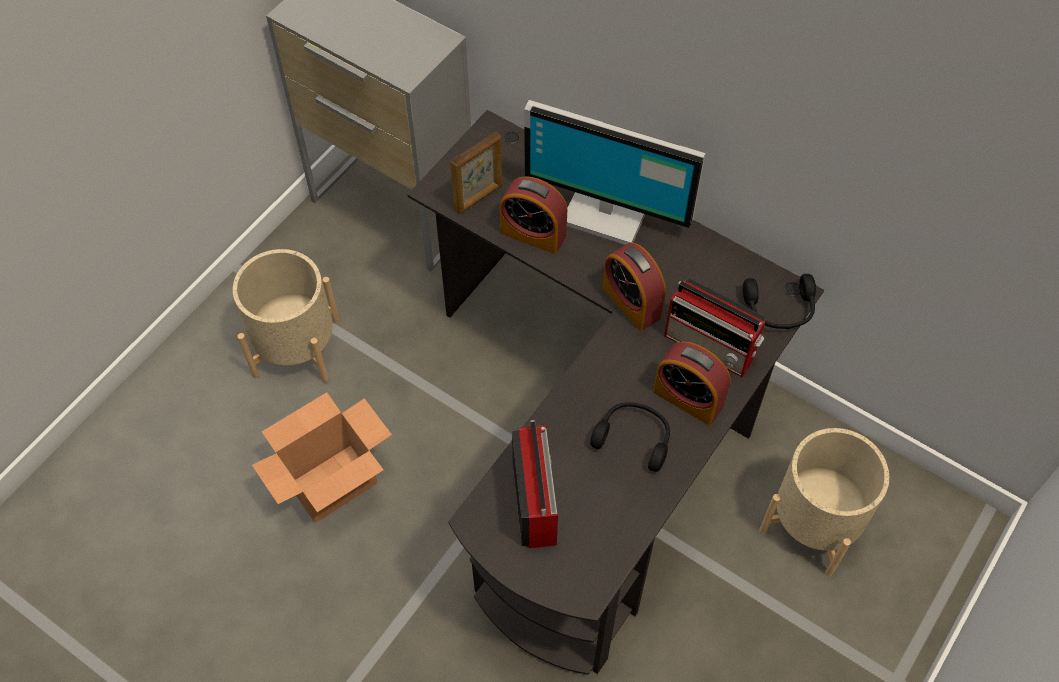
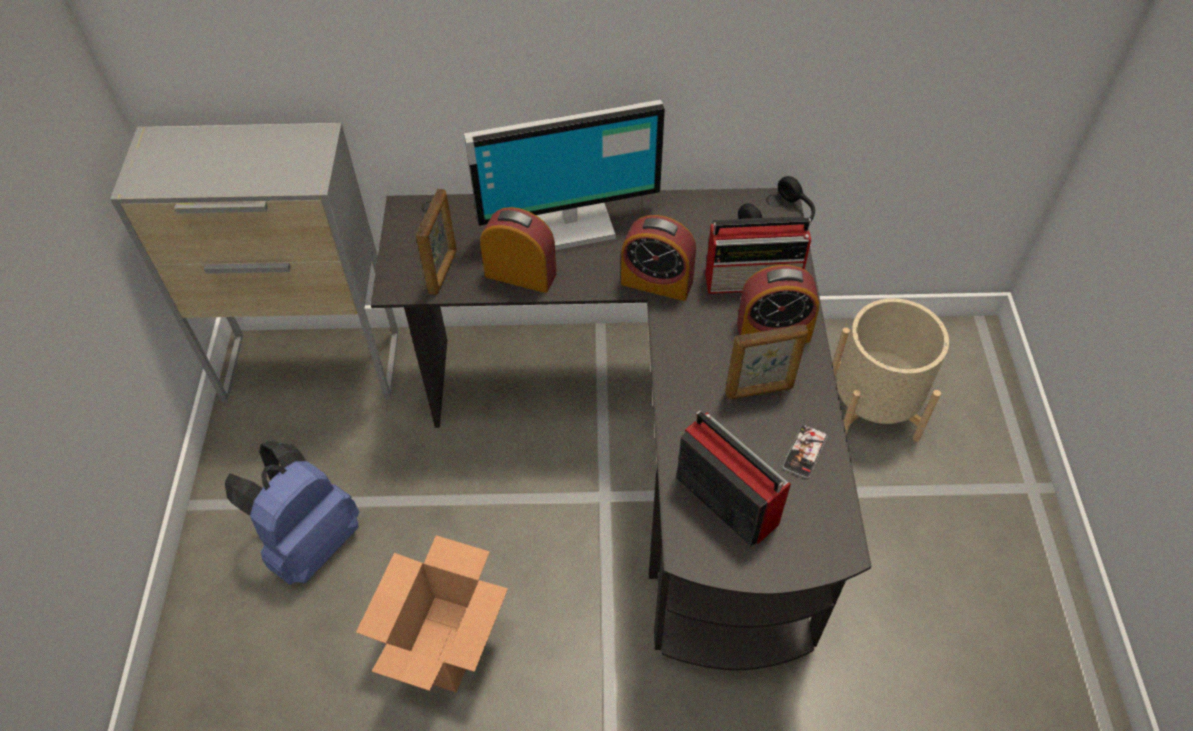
camera: 35 degrees left, 5 degrees down
beige planter [233,249,340,383] -> blue backpack [225,441,359,585]
alarm clock [500,176,567,254] -> alarm clock turned 150 degrees counterclockwise [480,207,557,293]
black headphones [590,402,670,472] -> picture frame [725,324,808,400]
none -> phone [783,425,827,478]

